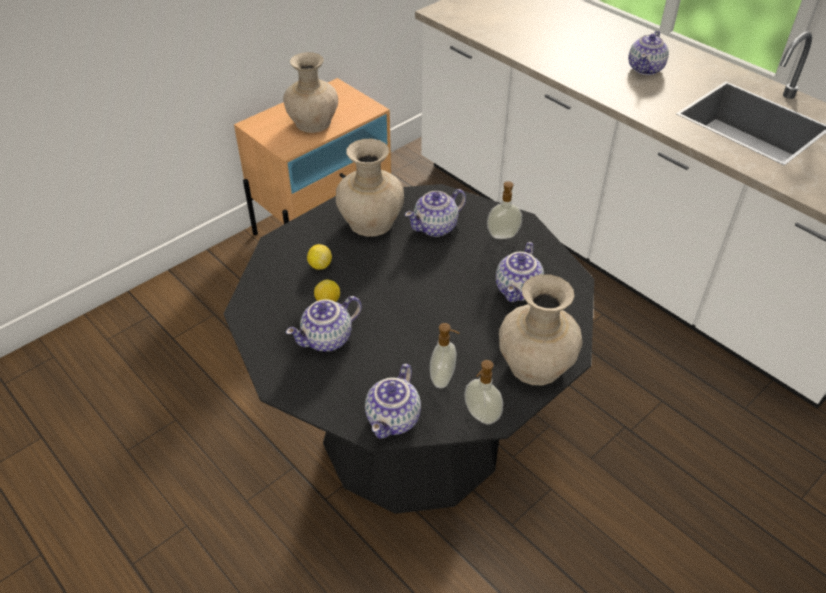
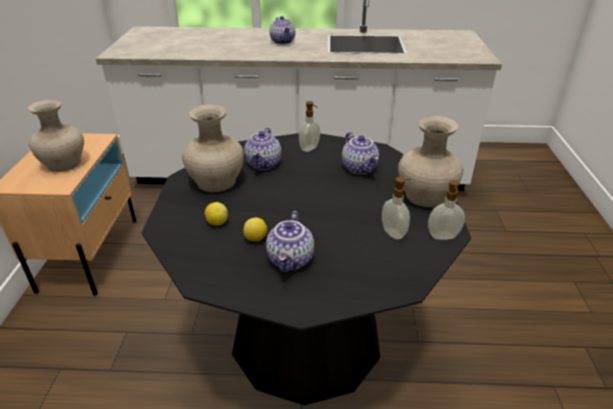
camera: 45 degrees left, 10 degrees down
teapot [365,364,421,439] -> none

